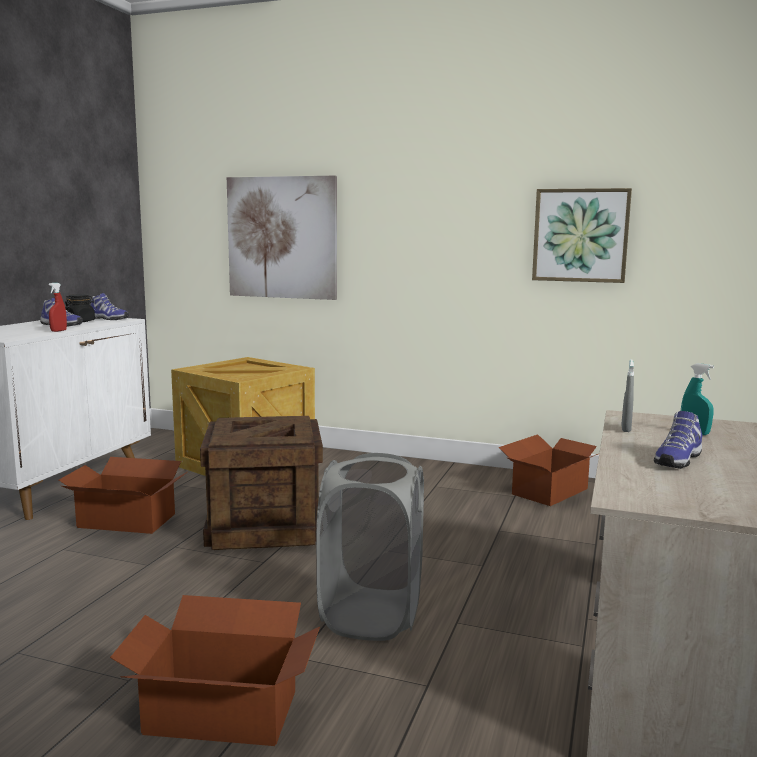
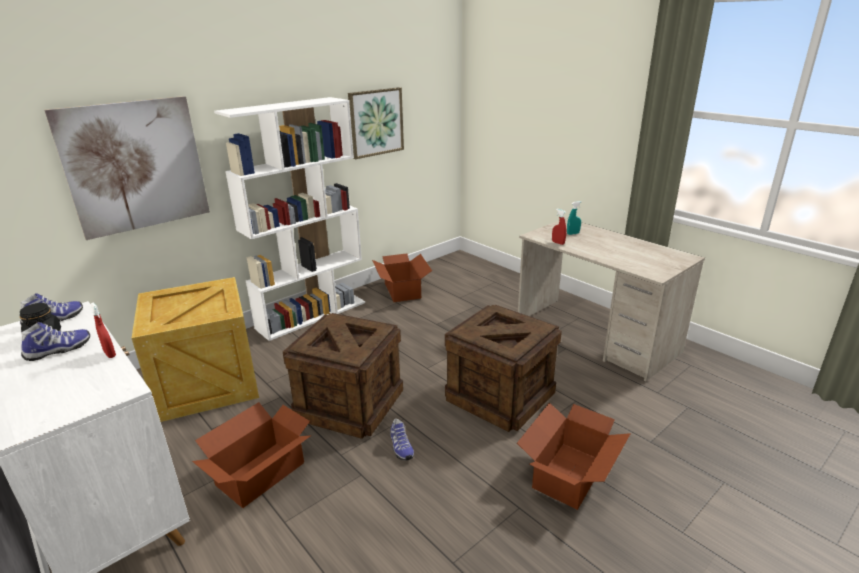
camera: 60 degrees left, 15 degrees up
grey laundry basket [316,453,424,641] -> crate [445,305,562,432]
grey spray bottle [622,359,634,432] -> red spray bottle [552,209,567,245]
shoe [654,411,702,469] -> shoe moved to [391,419,414,461]
none -> white bookcase [214,97,365,341]

